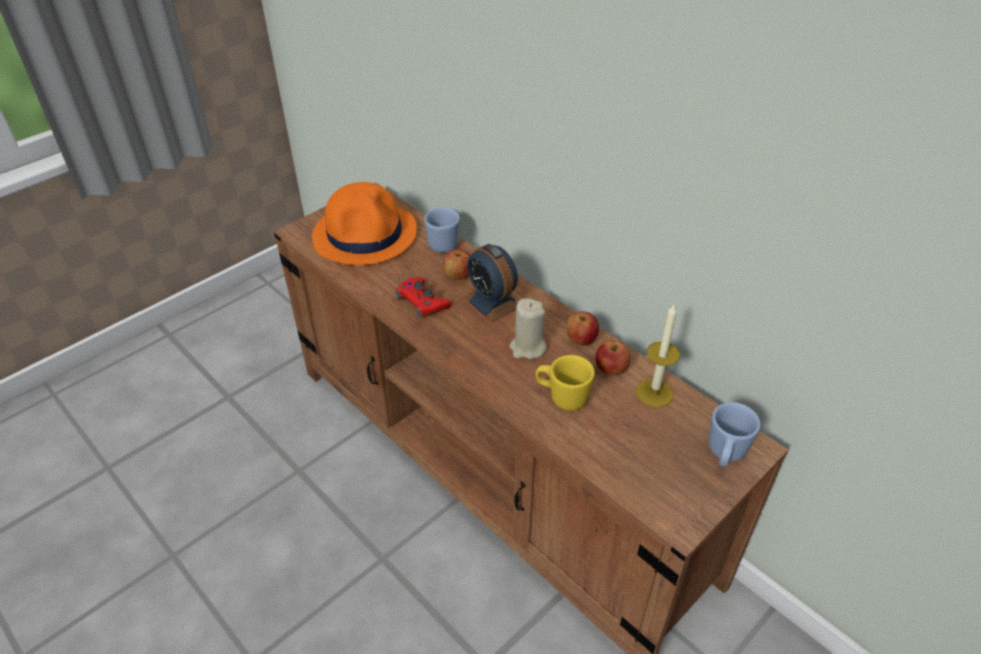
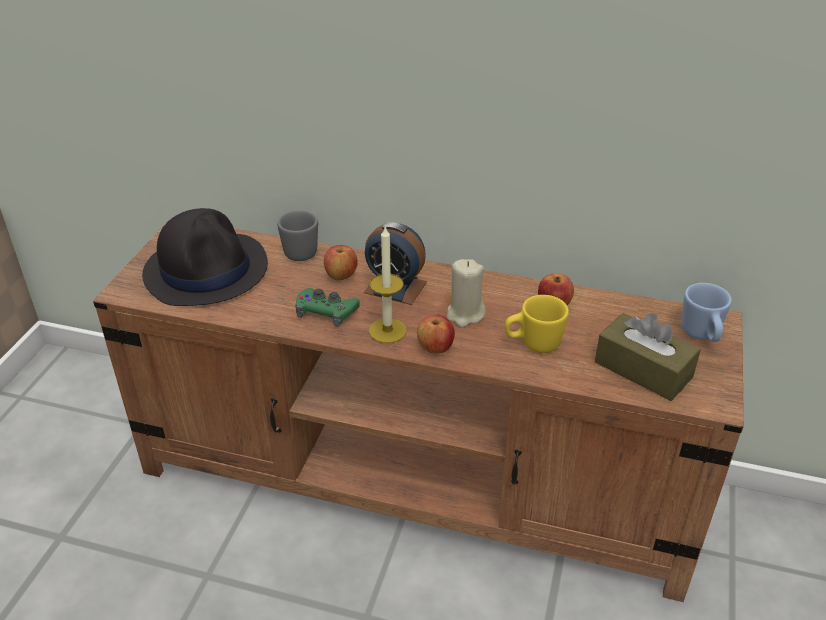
camera: 30 degrees left, 5 degrees down
orange hat [312,182,417,265] -> black hat [142,208,268,306]
red game controller [395,277,451,319] -> green game controller [295,288,360,327]
blue mug [424,207,460,253] -> grey mug [277,210,318,261]
apple [566,311,599,346] -> apple moved to [417,315,455,354]
candle [636,305,680,407] -> candle moved to [369,226,407,343]
none -> brown tissue box [595,313,701,401]

